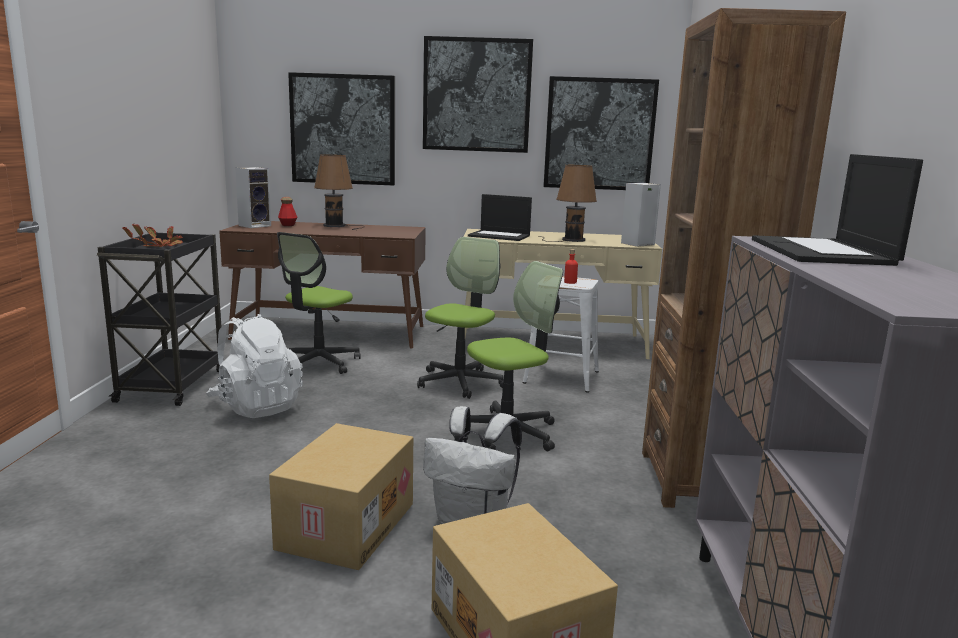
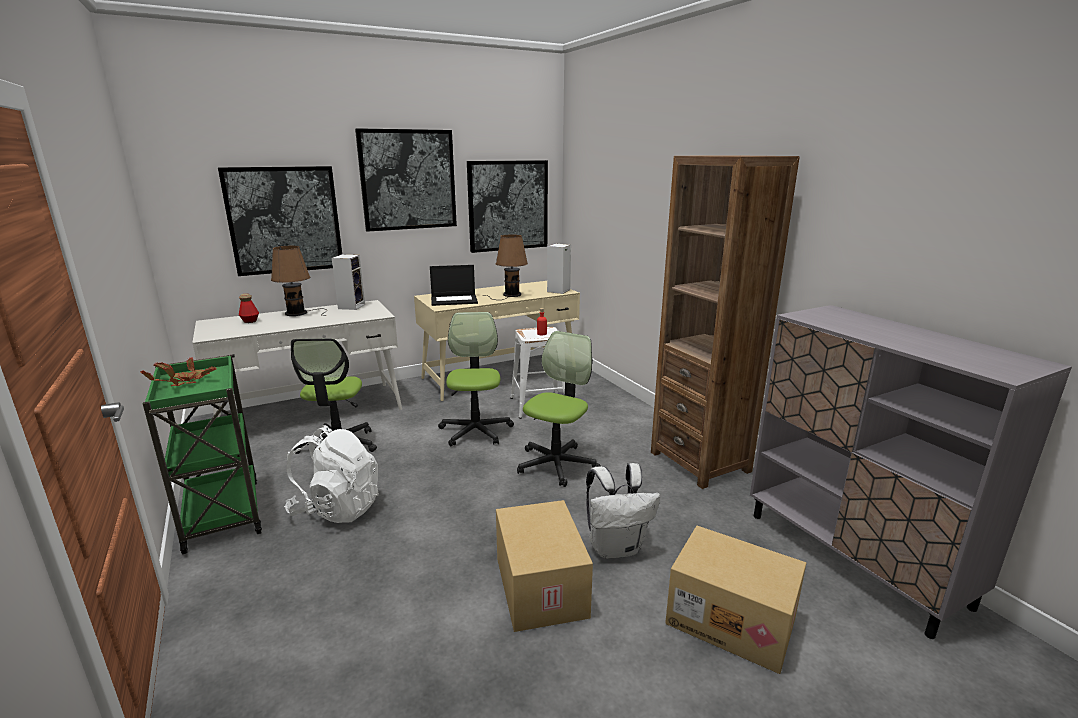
camera: 30 degrees left, 5 degrees up
black cart [97,232,224,406] -> green cart [143,355,262,554]
brown desk [219,221,426,348] -> white desk [192,300,402,417]
speaker [235,167,271,228] -> speaker moved to [332,254,365,310]
laptop [752,154,923,266] -> none

